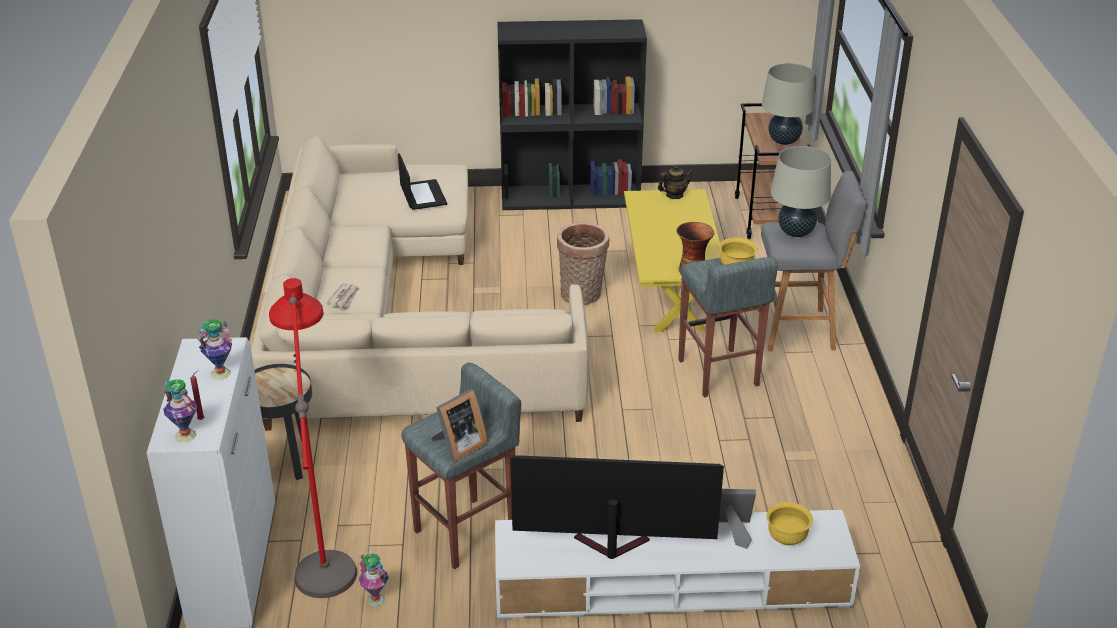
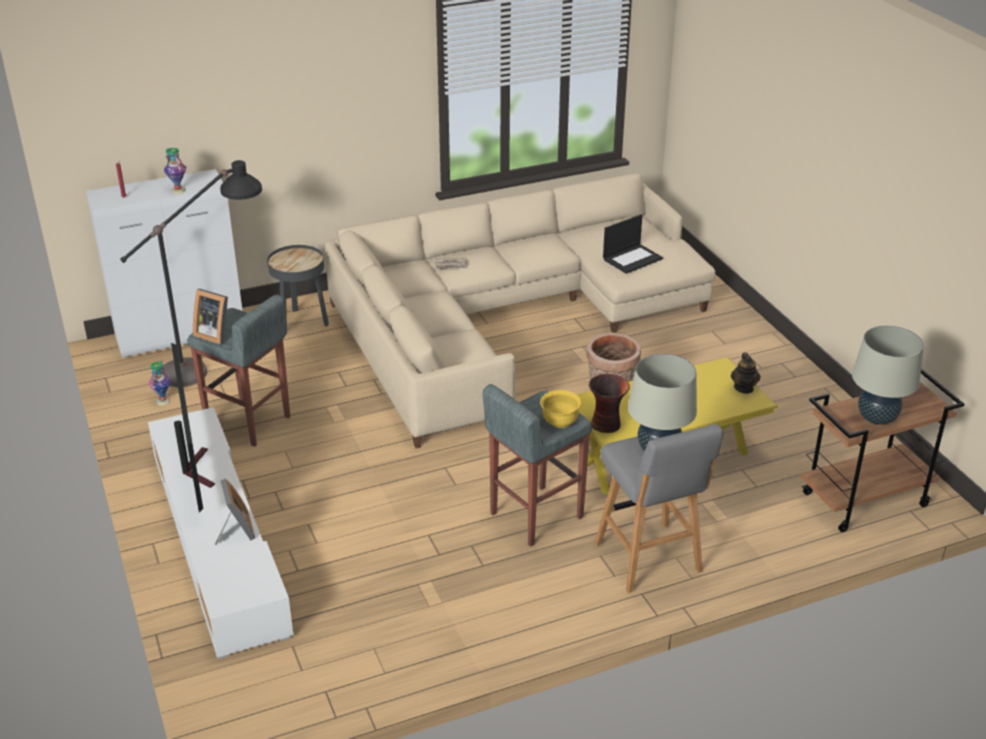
camera: 70 degrees right, 0 degrees up
vase [163,379,197,442] -> none
red floor lamp [269,278,357,598] -> black floor lamp [120,160,262,387]
black bookcase [498,19,647,210] -> none
teapot [658,165,693,199] -> teapot turned 45 degrees clockwise [731,353,761,394]
yellow bowl [766,502,813,546] -> none

